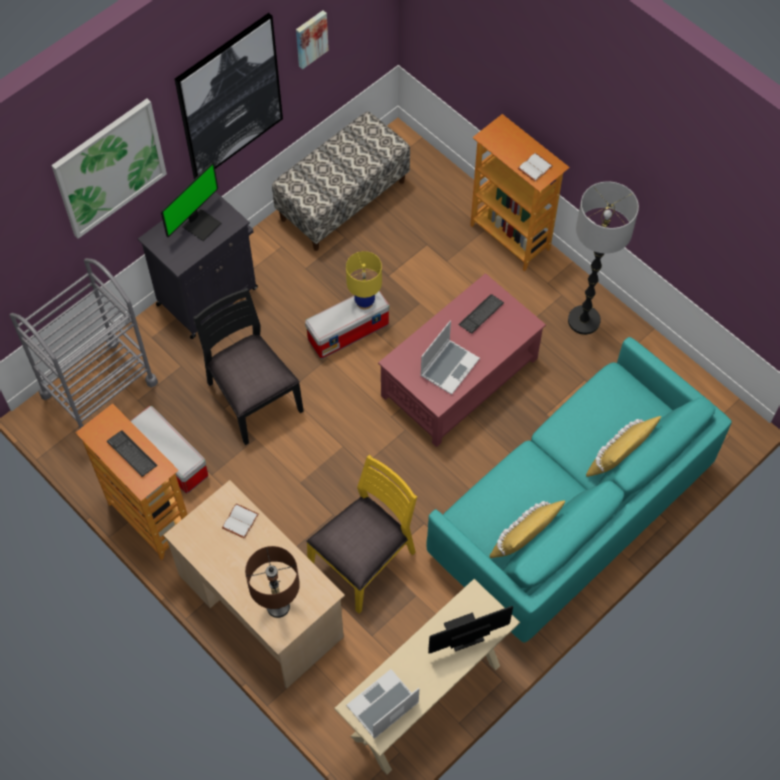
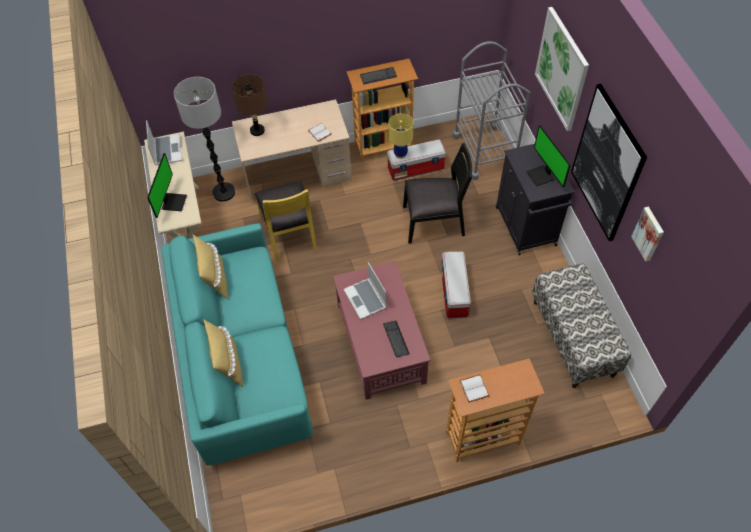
camera: 120 degrees right, 5 degrees down
yellow table lamp [346,251,382,309] -> yellow table lamp moved to [388,113,413,159]
floor lamp [568,182,639,335] -> floor lamp moved to [174,77,235,202]

